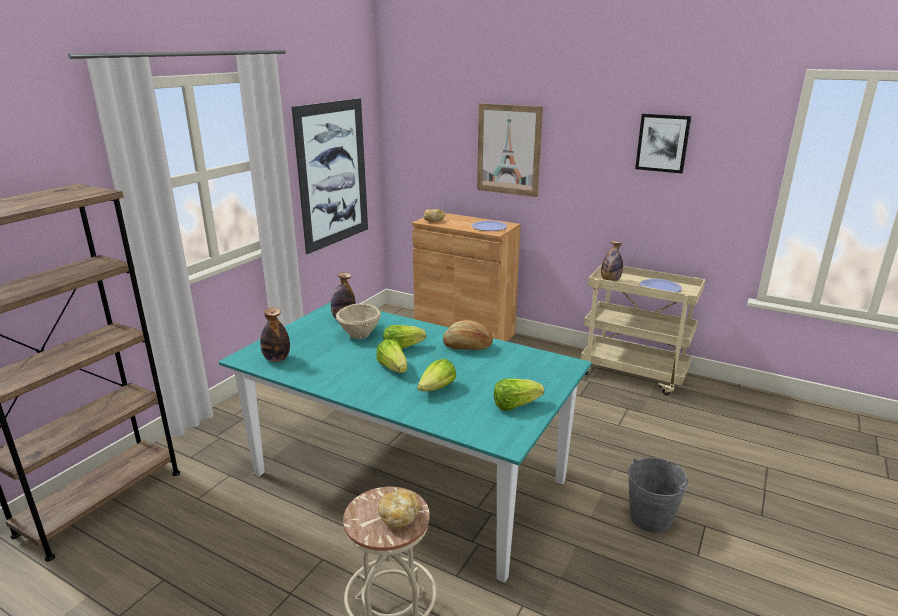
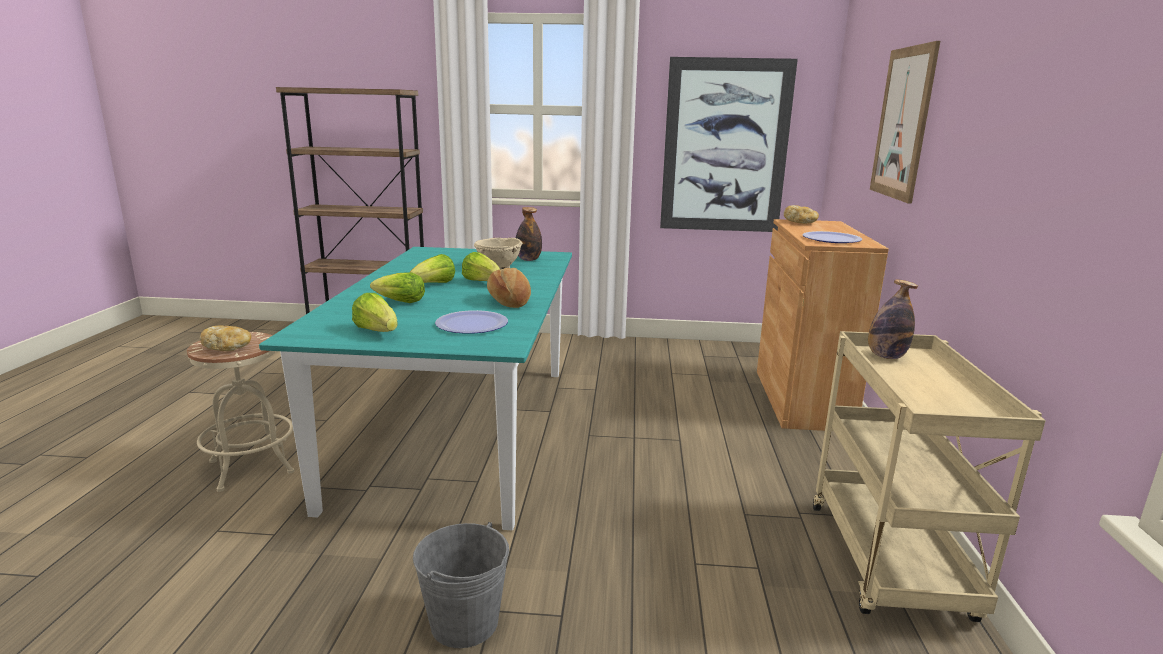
camera: 65 degrees right, 5 degrees down
bottle [260,308,290,362] -> none
picture [635,114,691,173] -> none
plate [640,279,682,293] -> plate moved to [435,310,508,334]

